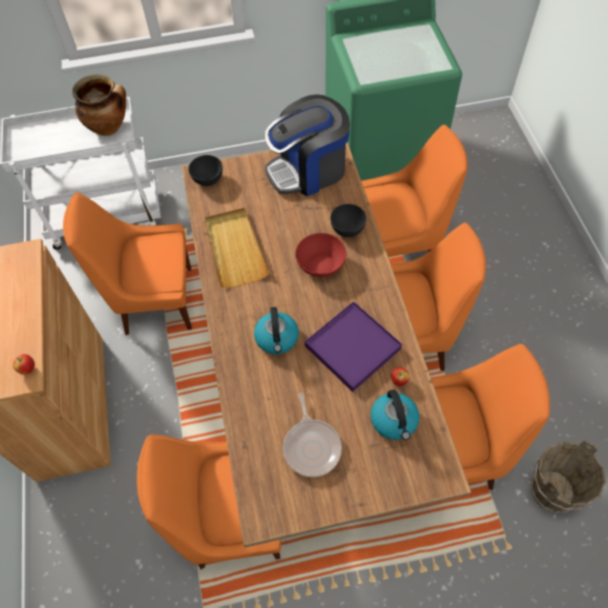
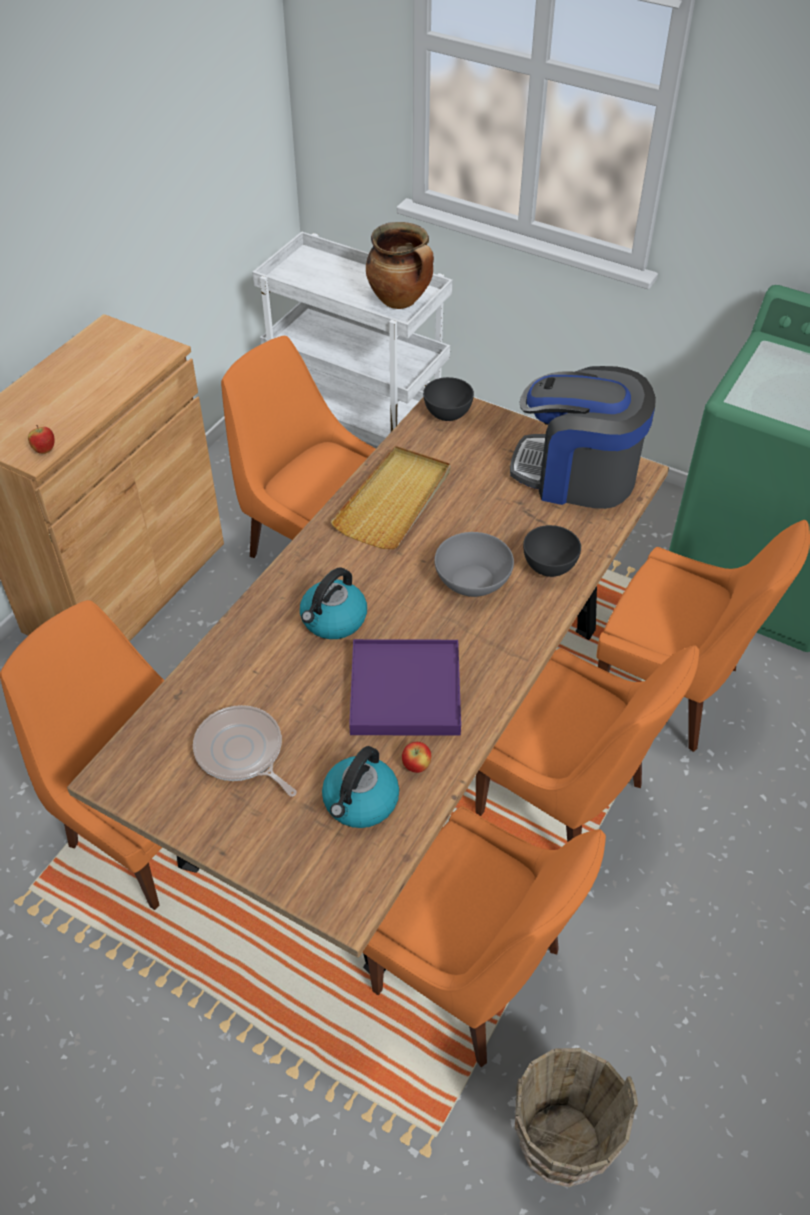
camera: 40 degrees right, 10 degrees down
frying pan [283,392,342,477] -> frying pan turned 105 degrees clockwise [193,705,297,797]
red bowl [295,233,346,277] -> grey bowl [434,532,514,597]

